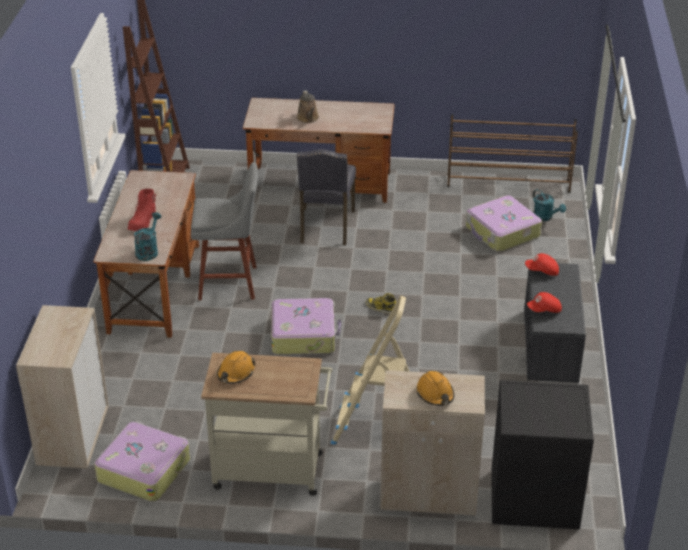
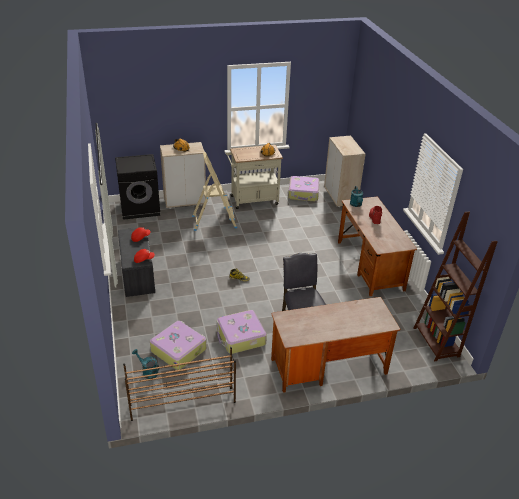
camera: 160 degrees right, 0 degrees up
grey stool [191,162,258,300] -> none
suitcase [271,298,341,355] -> suitcase moved to [217,310,267,354]
brown watering can [297,90,319,123] -> none

